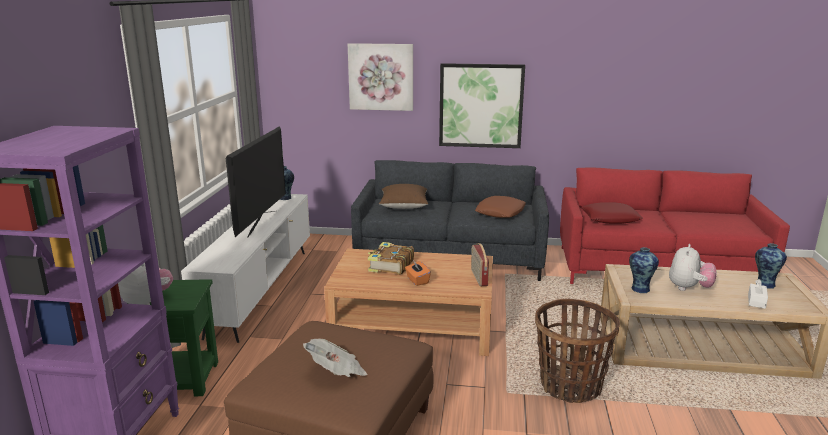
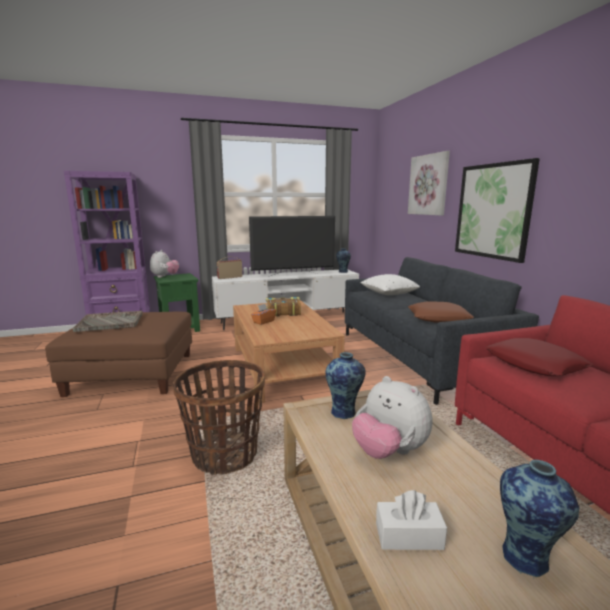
camera: 65 degrees right, 5 degrees down
newspaper [303,338,367,377] -> grey tray [72,311,143,332]
brown pillow [379,184,429,209] -> white pillow [360,274,420,295]
radio [471,243,489,286] -> radio moved to [217,257,243,279]
plush toy [669,244,717,291] -> plush toy turned 45 degrees clockwise [352,376,433,459]

